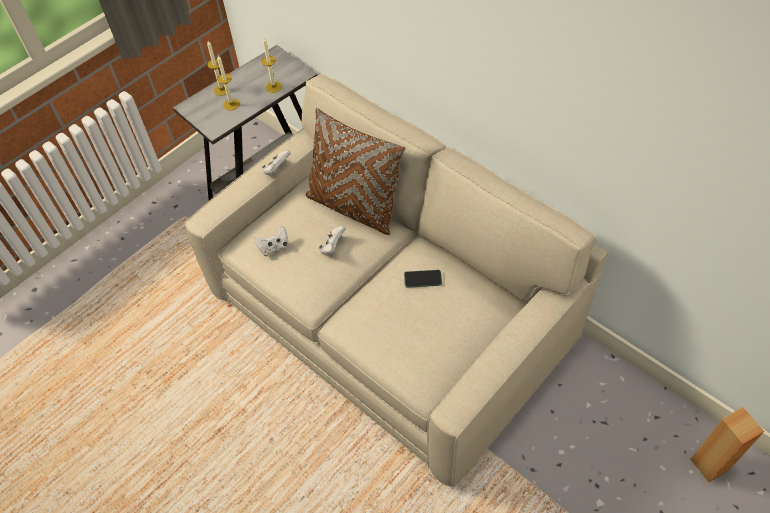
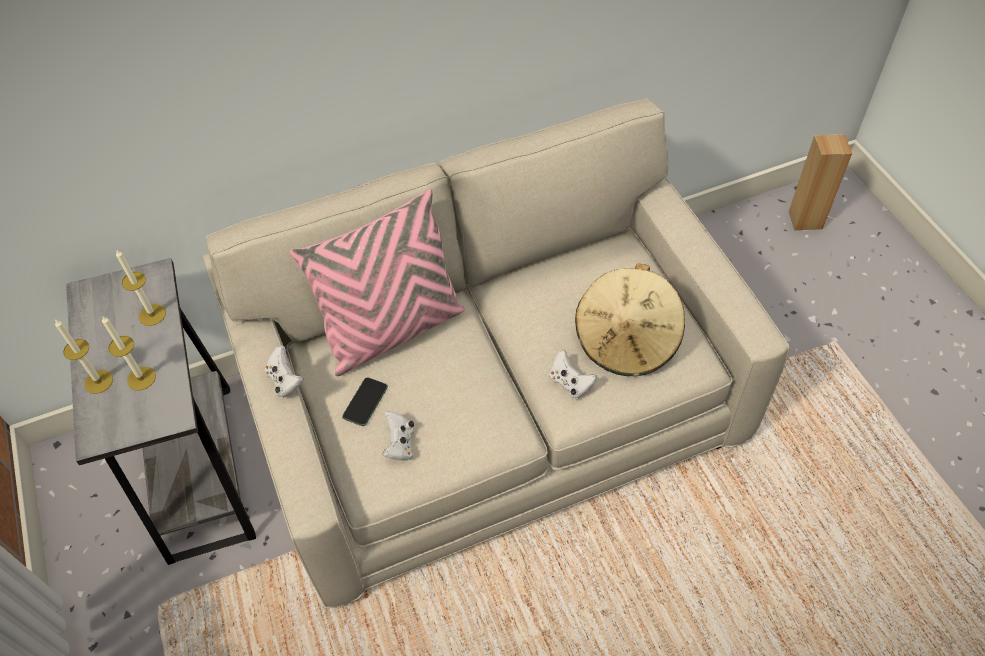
camera: 65 degrees left, 0 degrees up
brown pillow [305,108,405,235] -> pink pillow [290,189,465,376]
white game controller [319,226,346,255] -> white game controller moved to [549,350,597,399]
phone [404,270,442,288] -> phone moved to [342,377,388,426]
none -> beige hat [575,263,685,376]

